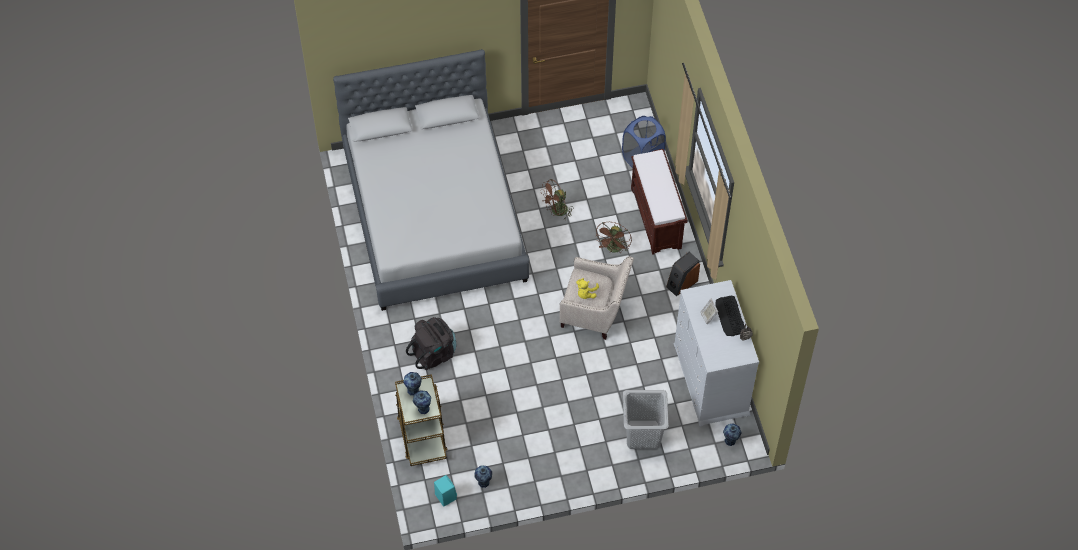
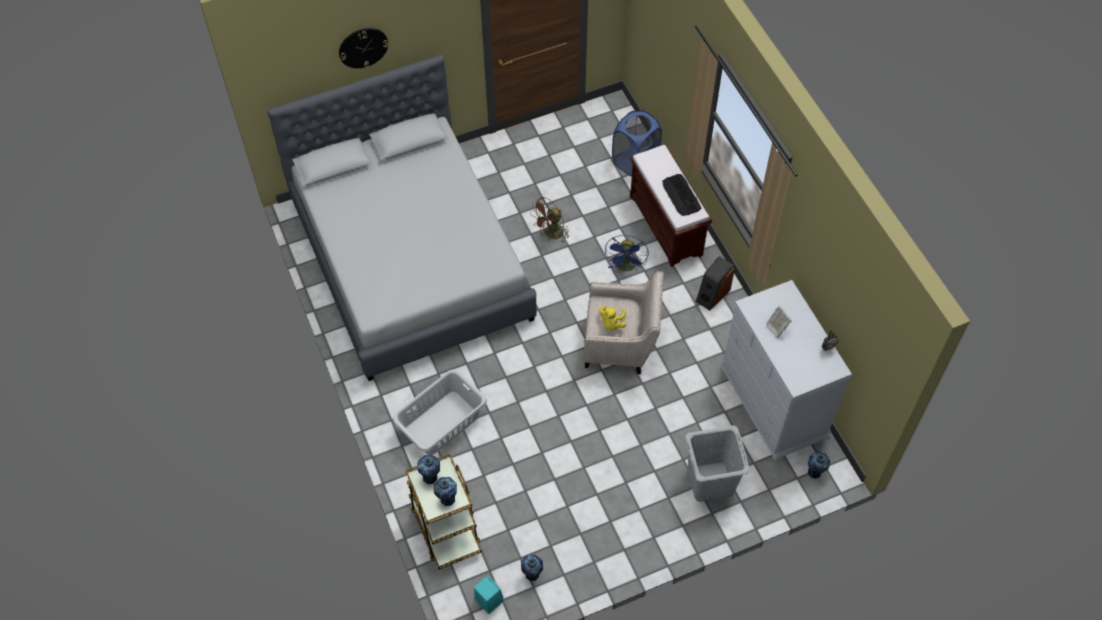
camera: 10 degrees left, 0 degrees up
black backpack [406,317,456,370] -> grey laundry basket [393,369,487,455]
brown fan [595,222,632,253] -> blue fan [605,235,649,271]
keyboard [716,296,744,336] -> keyboard moved to [662,174,701,216]
none -> wall clock [339,28,388,68]

